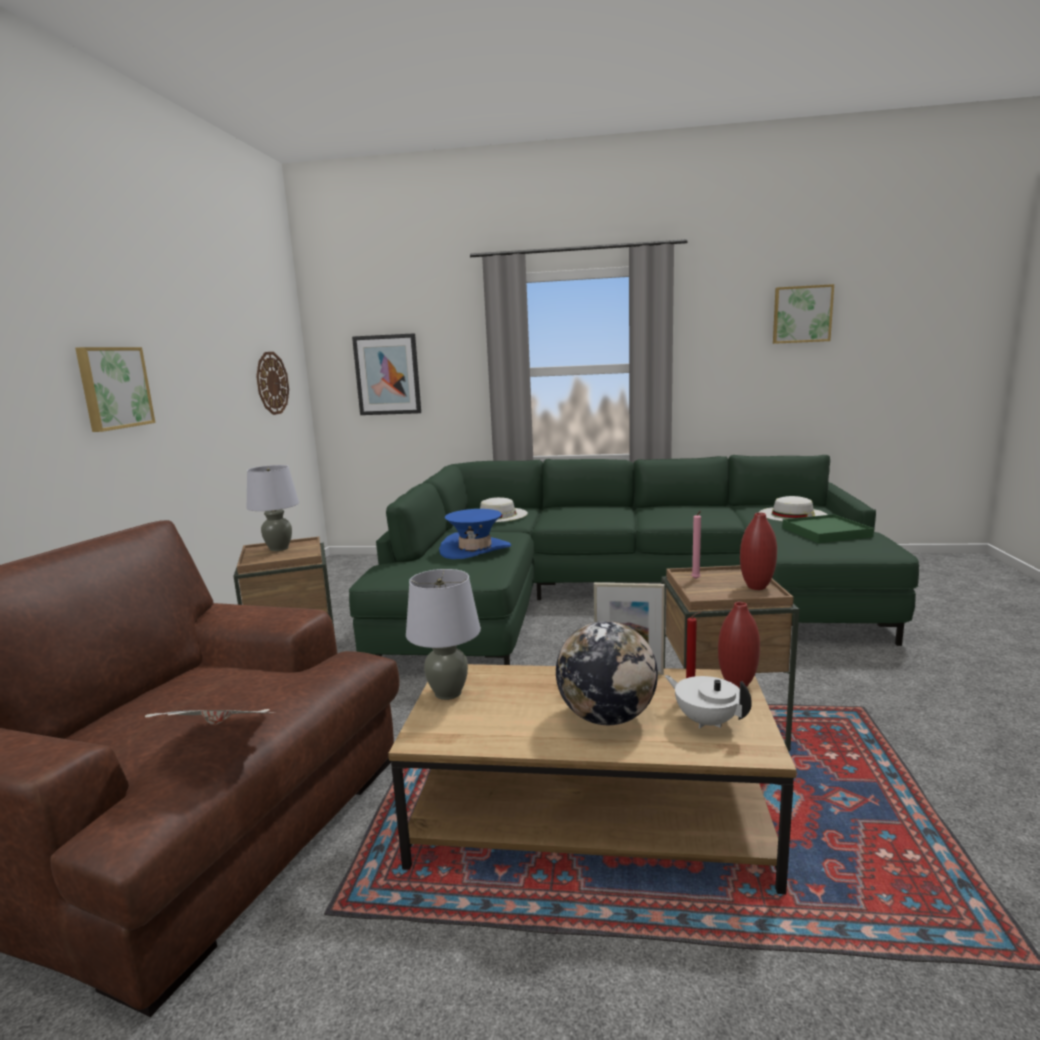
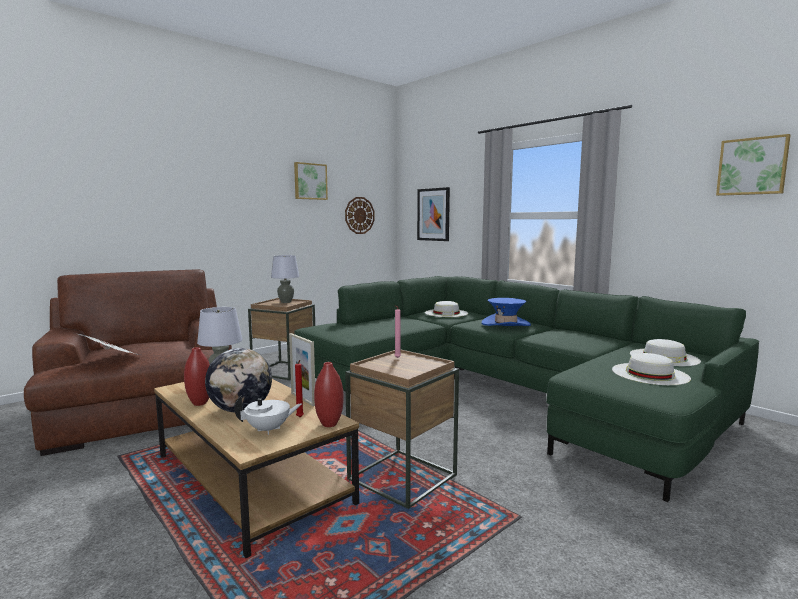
camera: 40 degrees right, 5 degrees down
picture [75,347,155,432] -> picture moved to [294,162,328,200]
blue hat [439,509,511,559] -> blue hat moved to [482,298,531,326]
white teapot [665,675,752,728] -> white teapot turned 75 degrees clockwise [234,395,302,435]
red vase [740,512,777,590] -> red vase moved to [184,347,210,406]
green tray [782,514,874,543] -> white hat [612,353,691,385]

